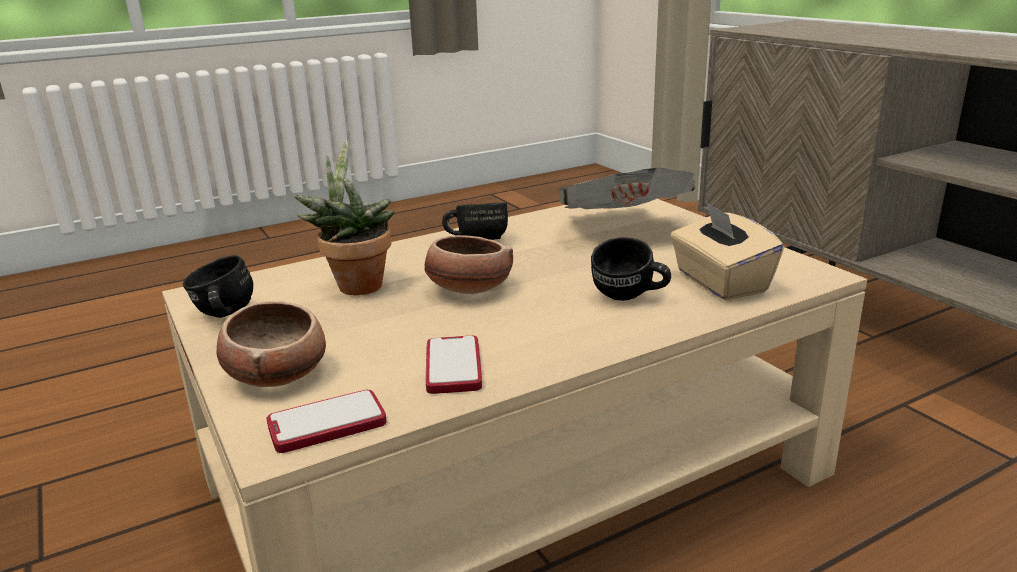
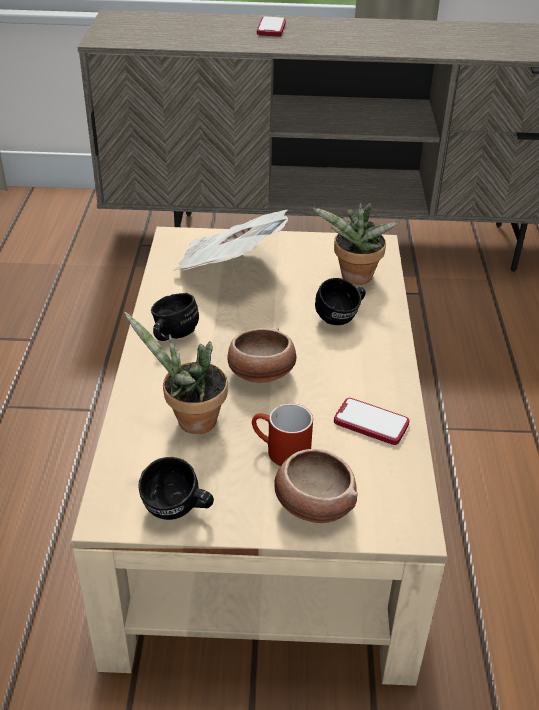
camera: 60 degrees left, 15 degrees up
phone [267,390,387,453] -> phone moved to [257,17,286,36]
beige tissue box [670,202,784,300] -> potted plant [312,202,400,285]
none -> red mug [252,403,313,466]

